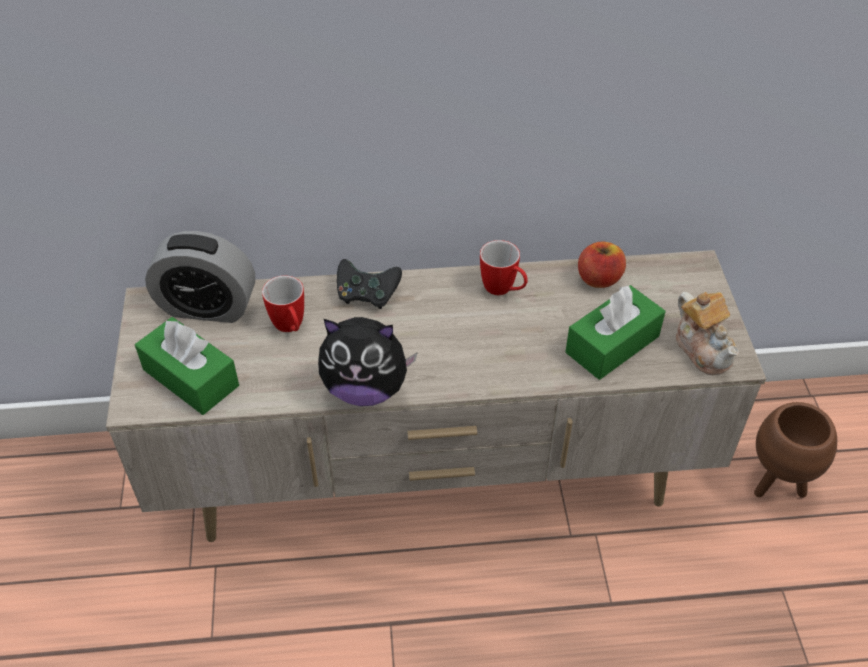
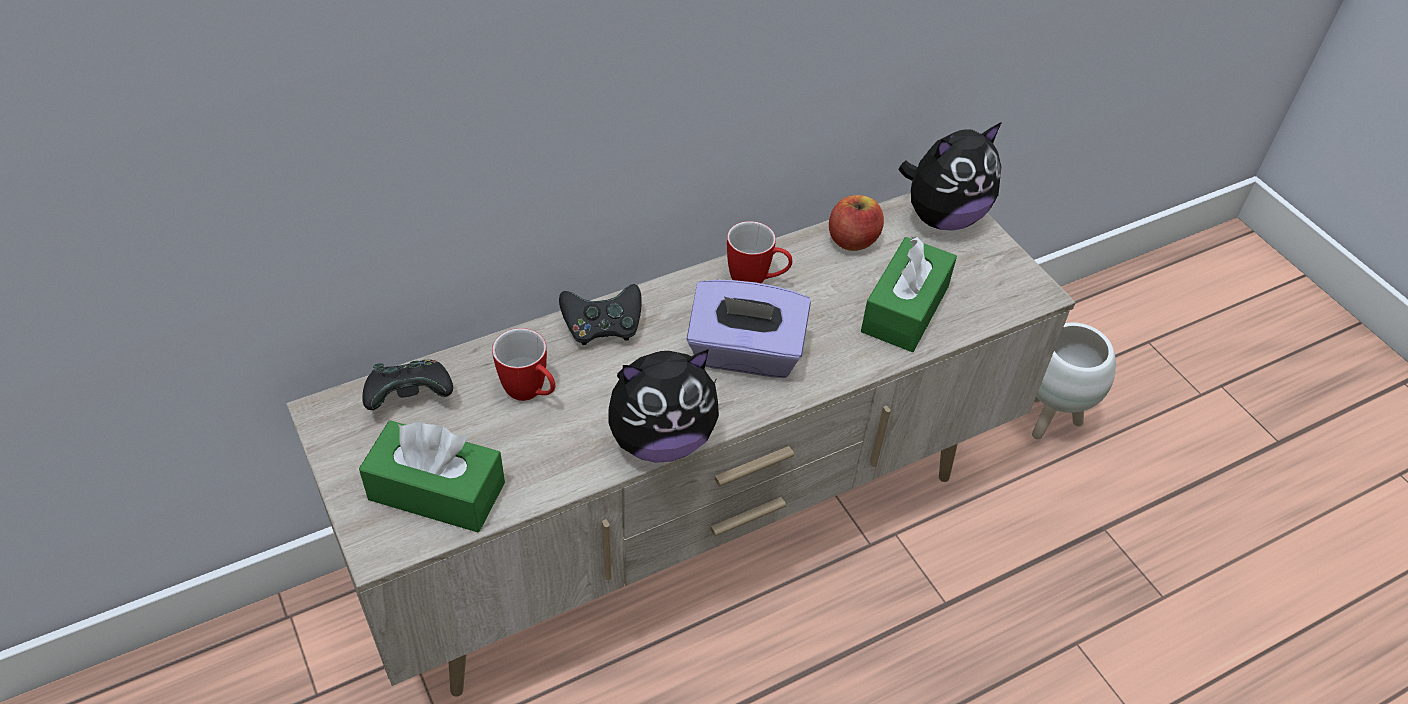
camera: 25 degrees left, 0 degrees up
alarm clock [145,231,255,323] -> black game controller [363,359,453,410]
teapot [676,292,739,375] -> none
brown planter [754,402,837,498] -> white planter [1032,322,1116,439]
none -> purple tissue box [686,279,811,378]
none -> plush toy [898,122,1002,231]

